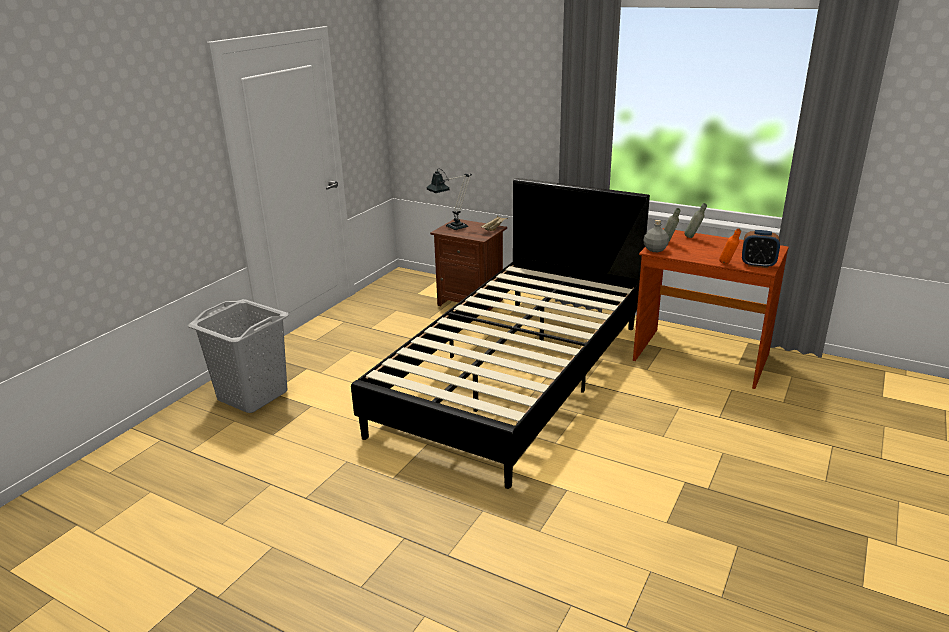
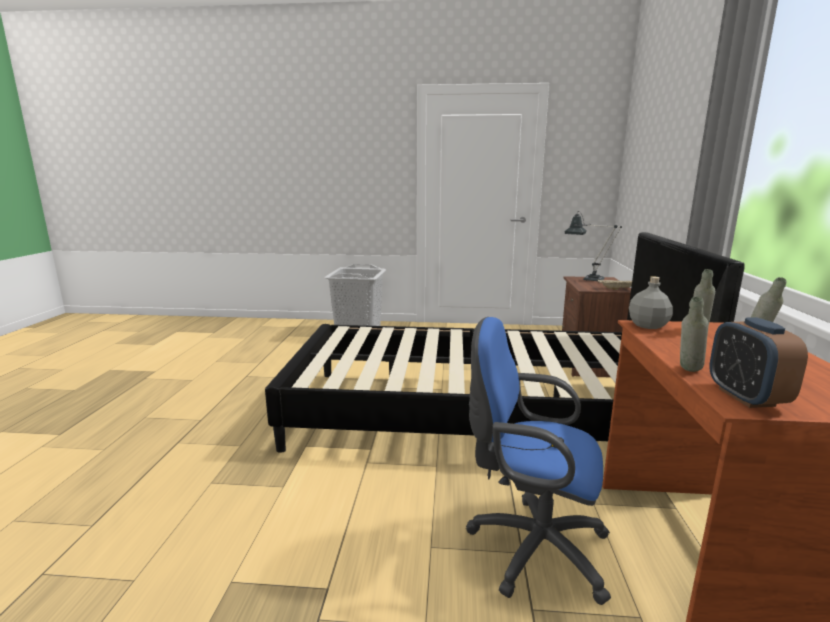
camera: 65 degrees right, 10 degrees down
orange bottle [719,228,741,264] -> grey bottle [680,296,708,372]
none -> blue office chair [466,317,611,605]

